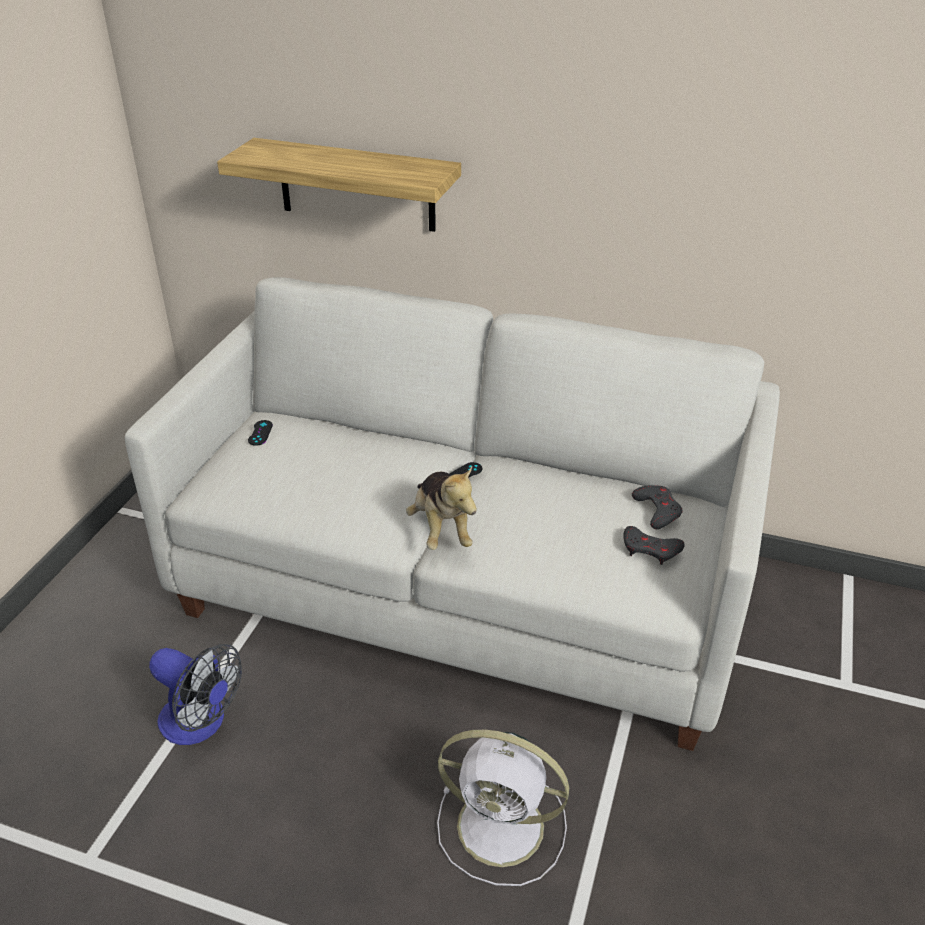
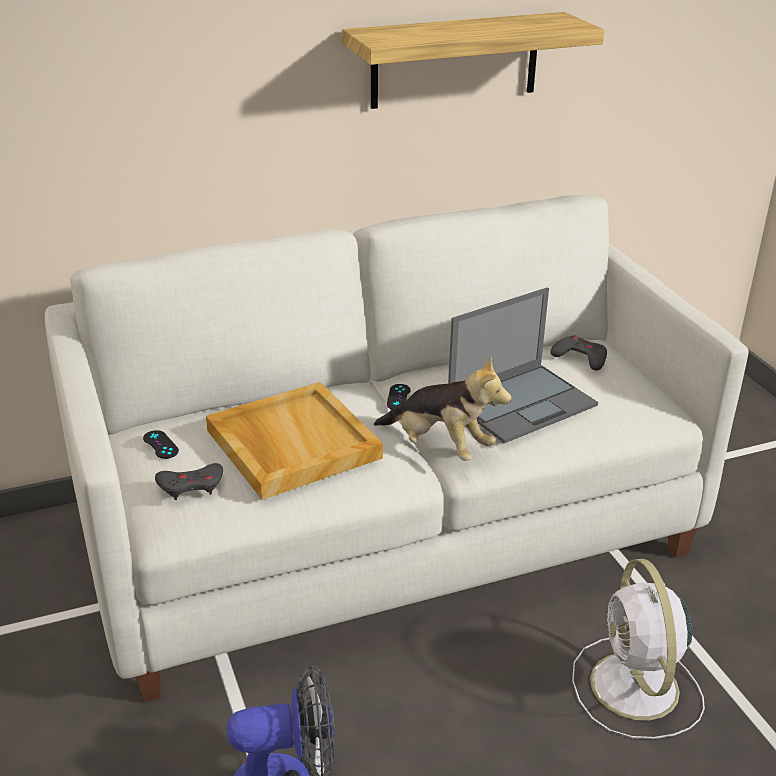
camera: 40 degrees left, 5 degrees down
shelf [217,138,461,232] -> shelf moved to [342,12,605,109]
white fan [437,730,569,886] -> white fan turned 105 degrees clockwise [572,559,705,739]
grey game controller [623,526,685,565] -> grey game controller moved to [155,463,223,500]
none -> beige tray [206,382,383,500]
none -> laptop [448,288,598,443]

